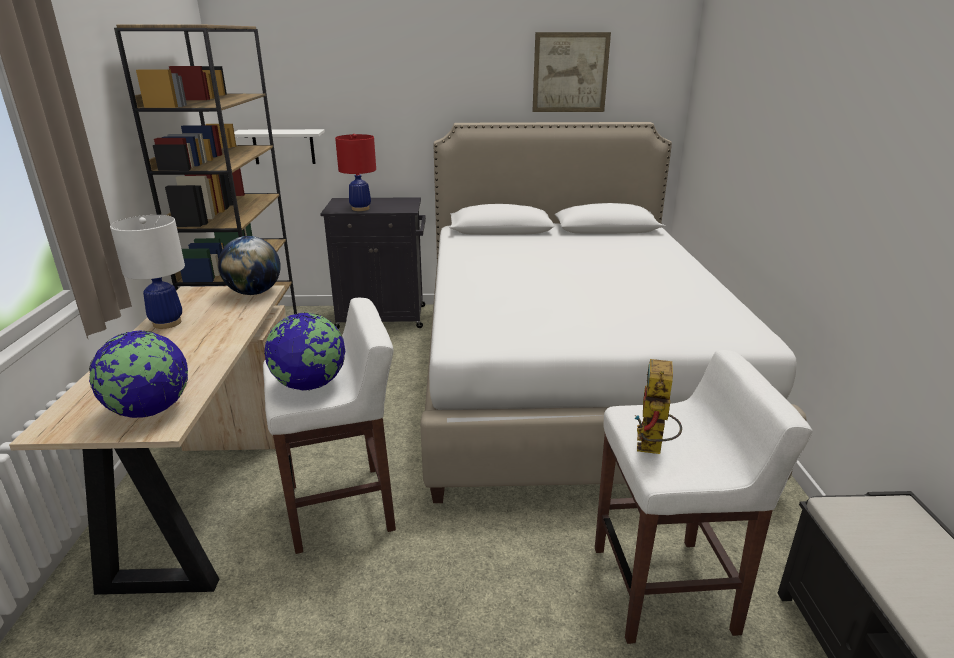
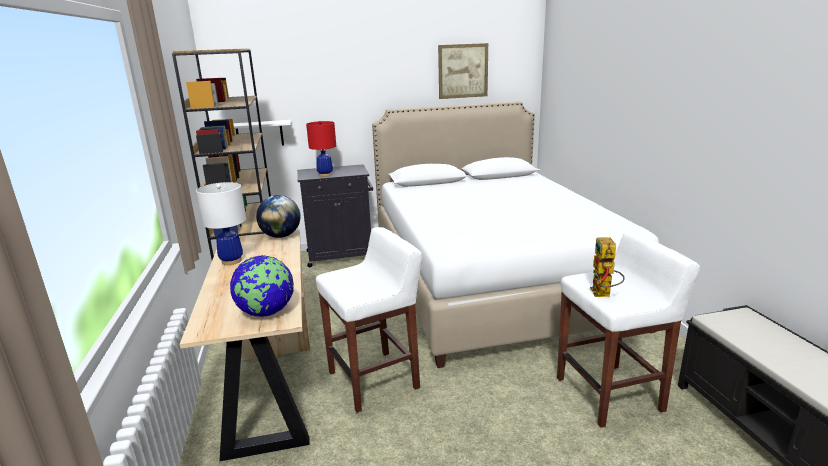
camera: 10 degrees left, 5 degrees down
globe [264,312,345,390] -> none

